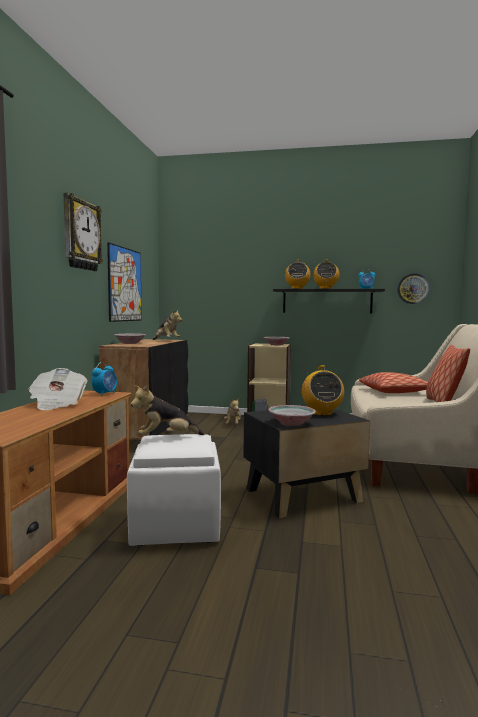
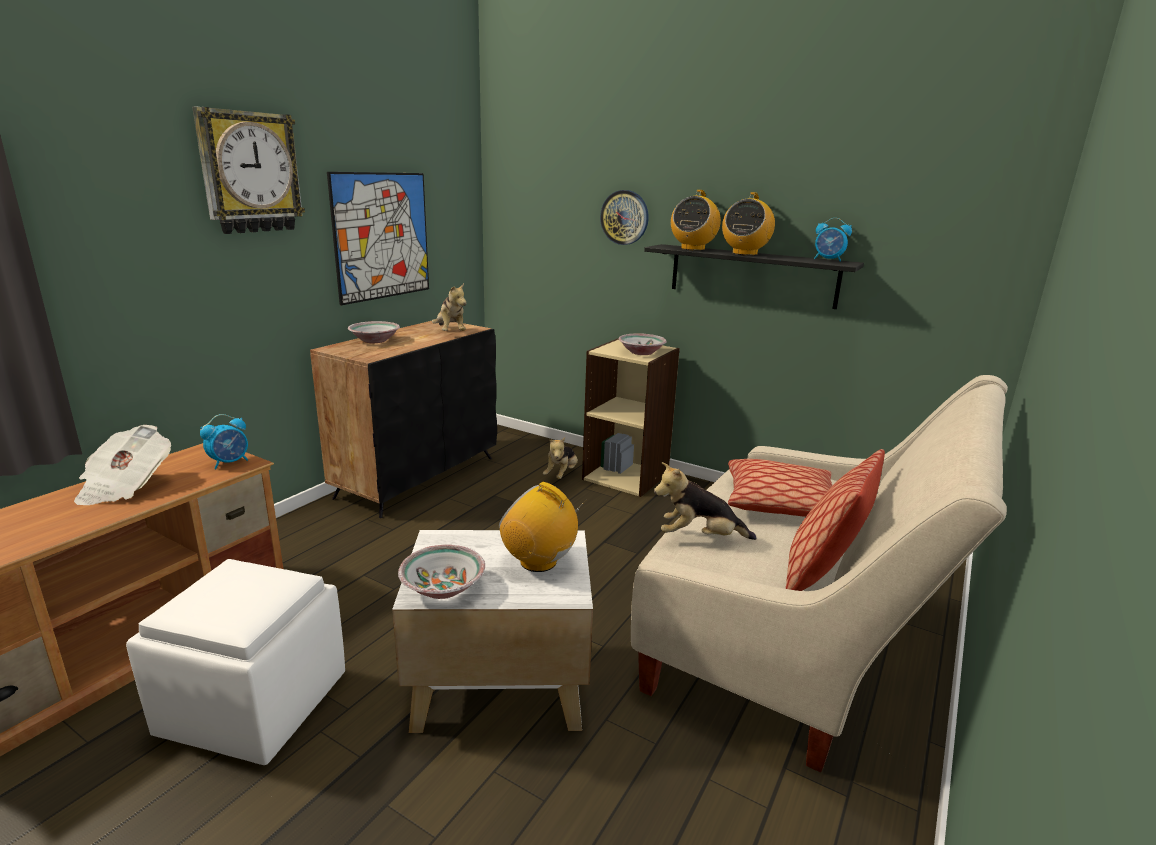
camera: 20 degrees right, 15 degrees up
plush toy [131,385,204,435] -> plush toy moved to [654,462,757,540]
black side table [244,409,370,519] -> white side table [392,530,593,733]
radio [302,365,344,416] -> radio turned 105 degrees clockwise [499,482,587,572]
wall clock [397,274,430,304] -> wall clock moved to [600,190,649,245]

